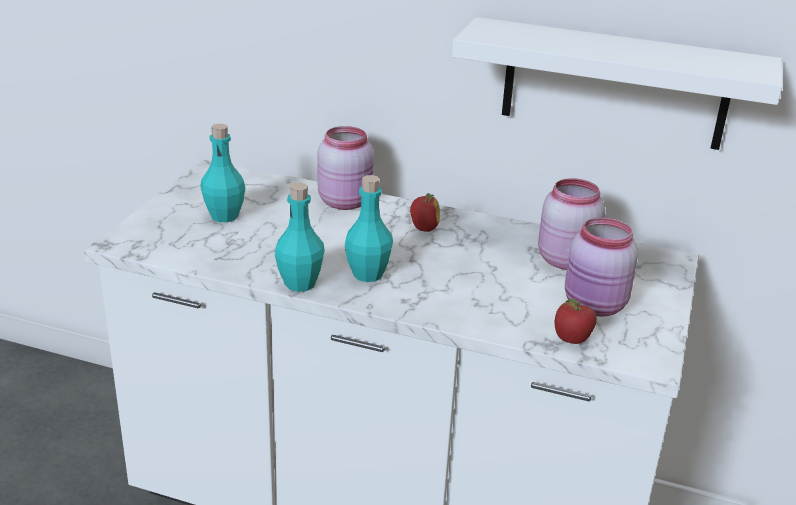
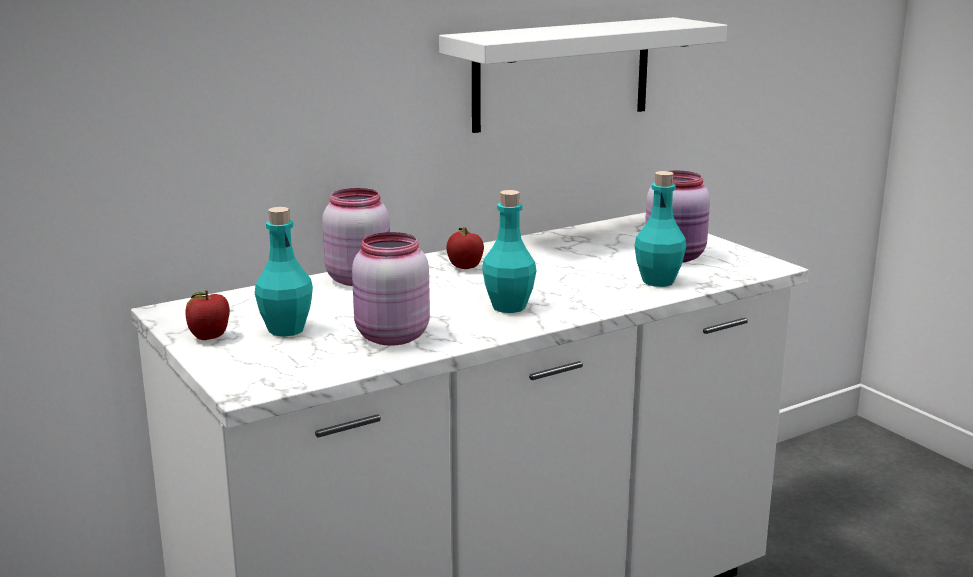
camera: 50 degrees left, 10 degrees down
turquoise bottle [275,183,325,292] -> turquoise bottle moved to [634,171,686,287]
pink jar [538,178,606,270] -> pink jar moved to [352,232,430,346]
apple [555,299,597,344] -> apple moved to [185,290,230,340]

